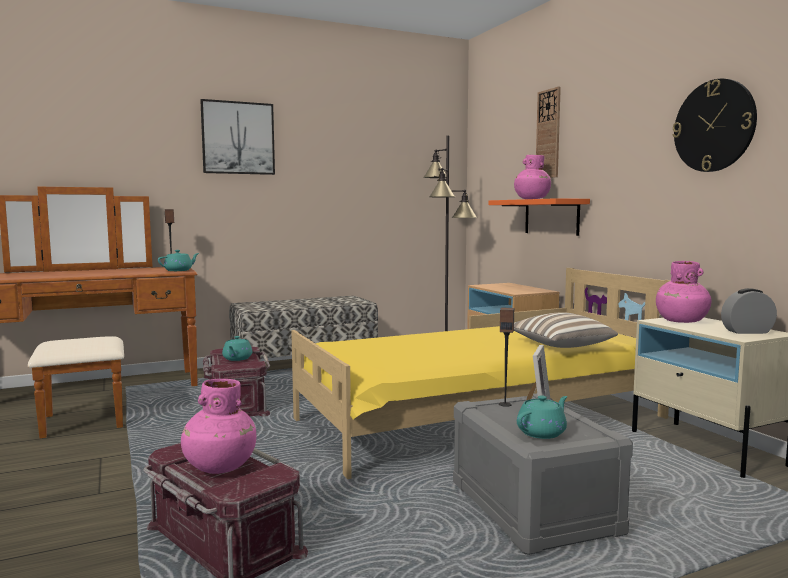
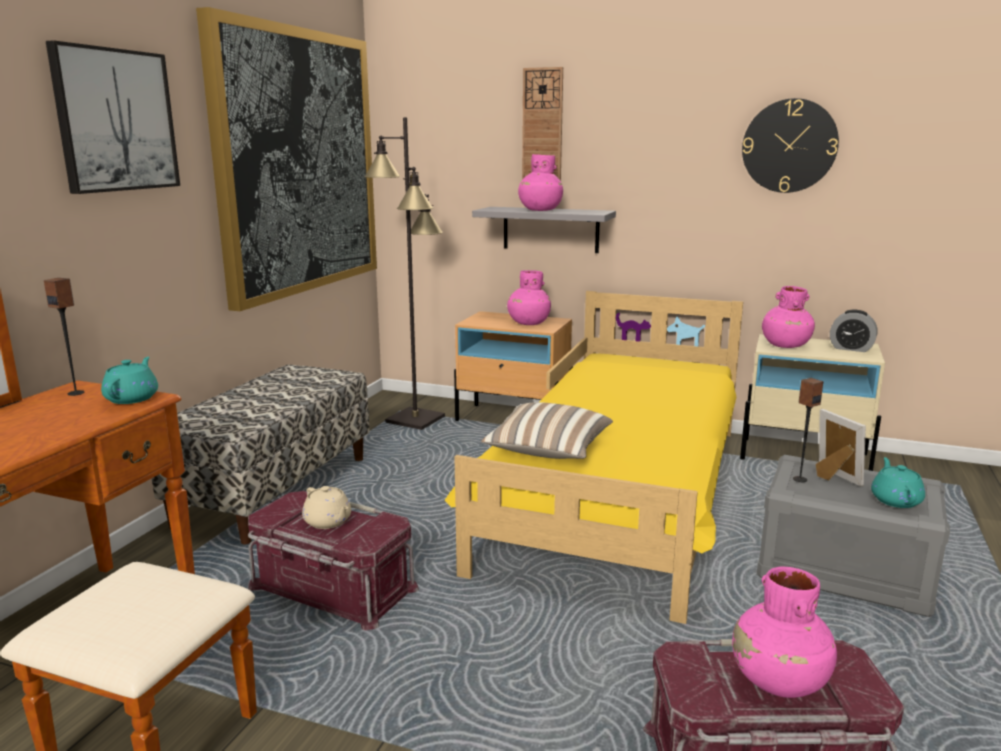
camera: 45 degrees left, 10 degrees up
turquoise teapot [222,336,252,361] -> beige teapot [302,486,351,529]
orange shelf [488,198,590,236] -> grey shelf [472,207,616,253]
pillow [514,312,618,348] -> pillow moved to [481,402,613,459]
alarm clock [721,288,777,334] -> alarm clock turned 105 degrees counterclockwise [830,310,877,352]
none -> picture [196,7,377,311]
none -> pink vase [507,270,551,325]

